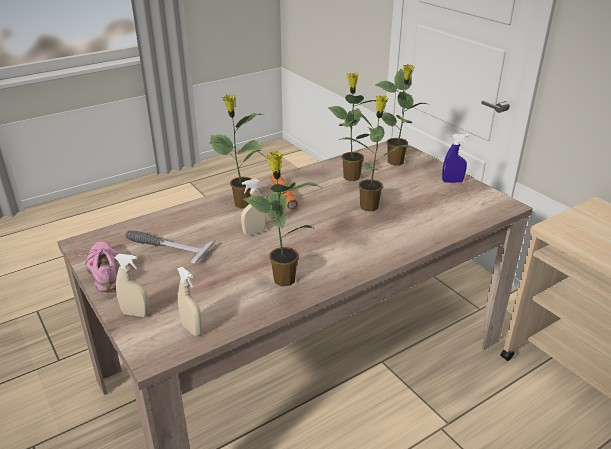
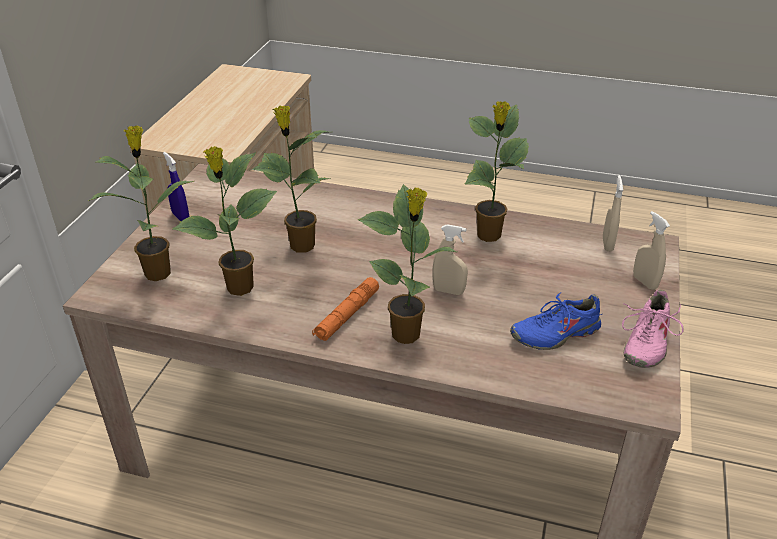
camera: 130 degrees left, 5 degrees up
hammer [125,231,216,263] -> blue shoe [510,292,602,350]

